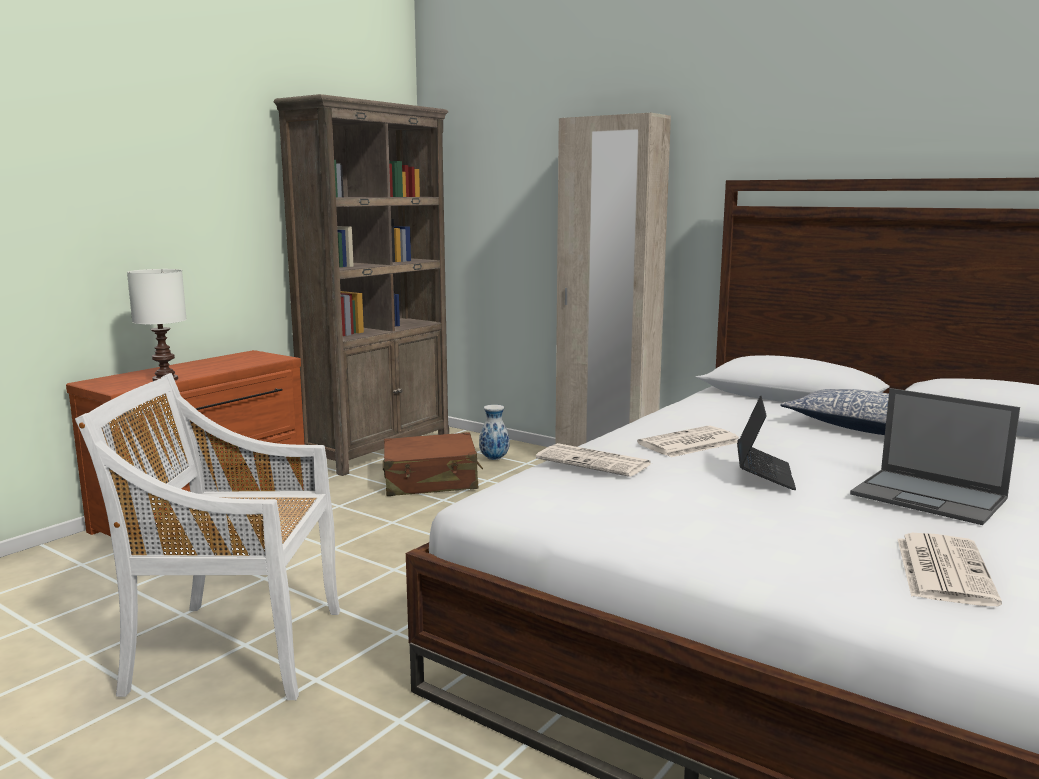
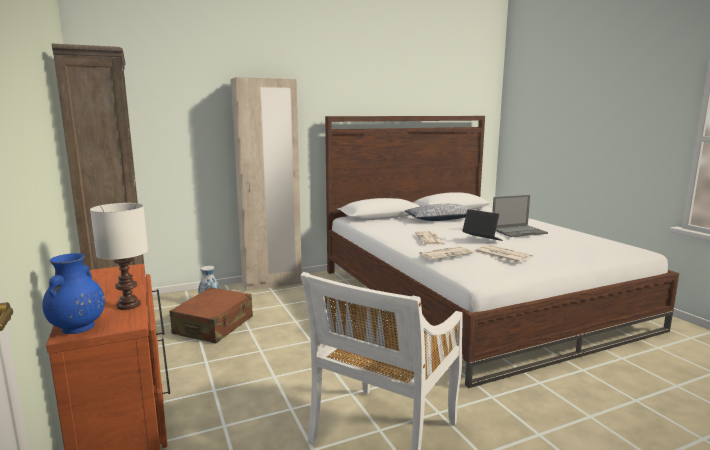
camera: 60 degrees left, 0 degrees up
newspaper [898,533,1002,606] -> newspaper moved to [475,245,533,263]
none -> blue vase [42,253,105,334]

